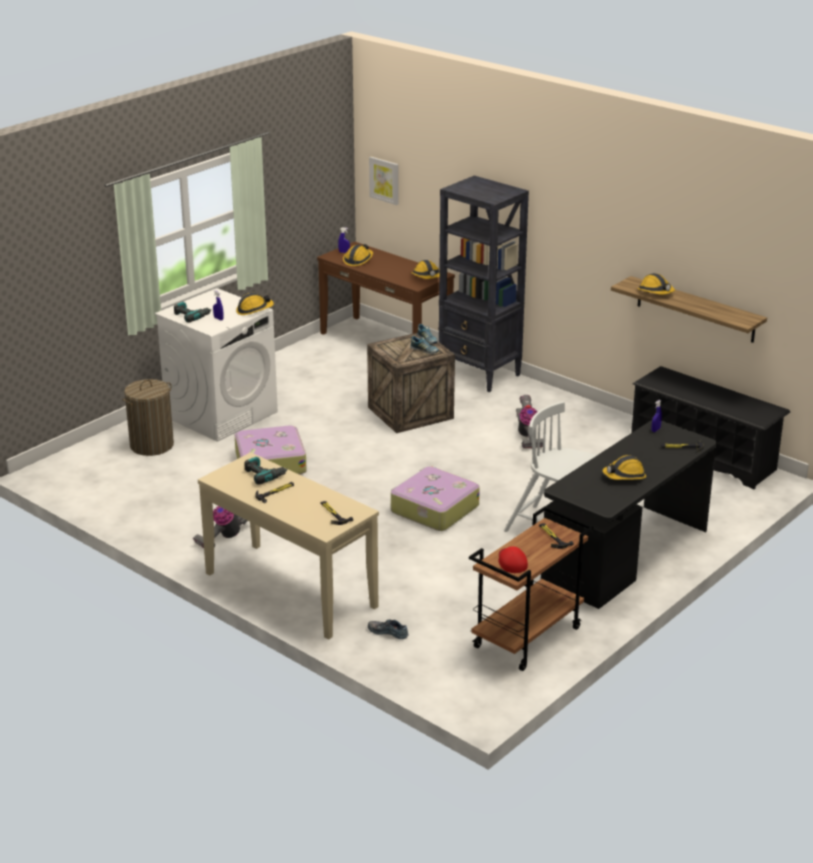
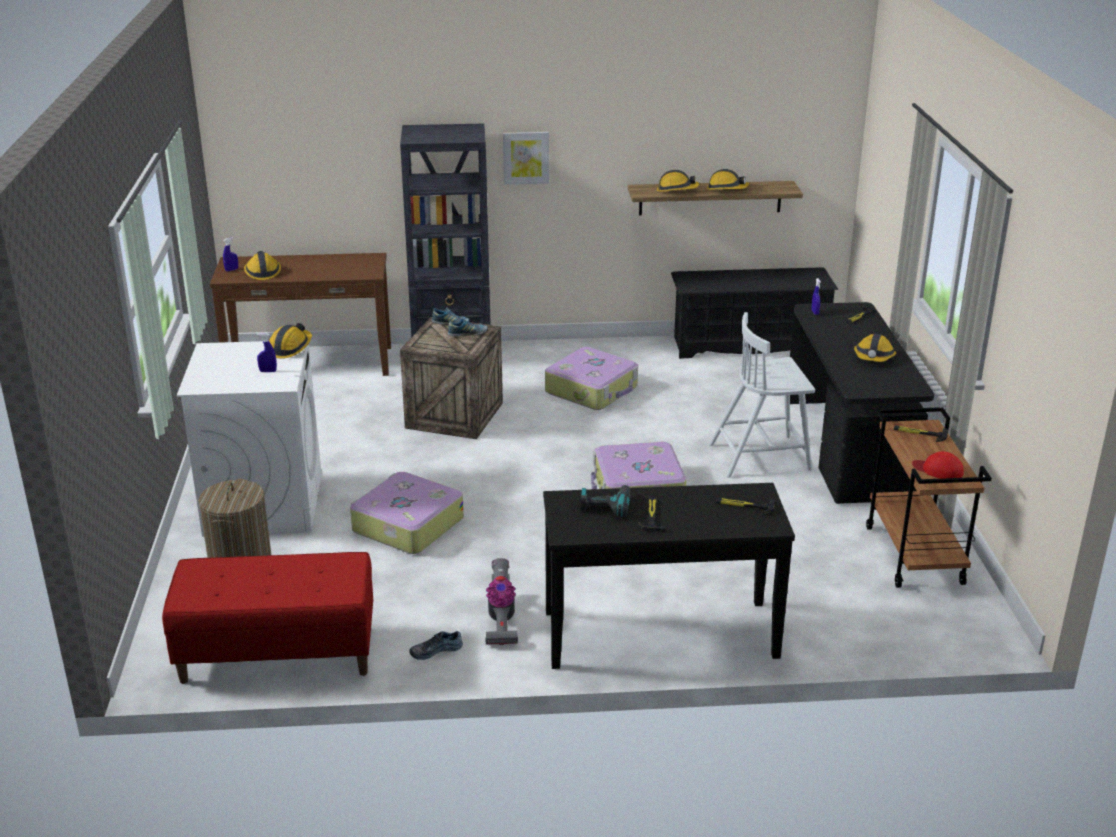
camera: 45 degrees left, 0 degrees up
power drill [174,302,212,323] -> none
beige console table [198,452,379,640] -> black console table [543,483,795,669]
shoe [368,620,409,639] -> shoe moved to [409,631,463,660]
picture [369,157,399,205] -> picture moved to [503,132,549,185]
hard hat [412,260,440,279] -> hard hat moved to [707,169,749,190]
vacuum cleaner [516,395,543,449] -> suitcase [545,347,638,410]
none -> red bench [162,552,373,684]

